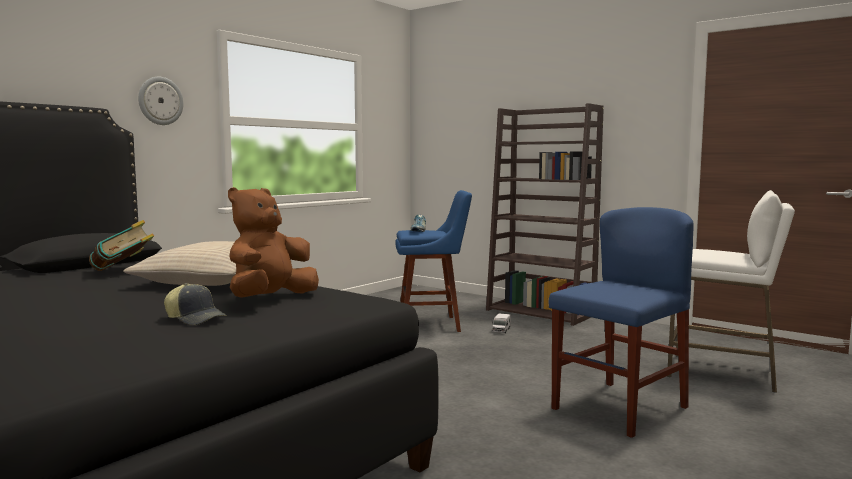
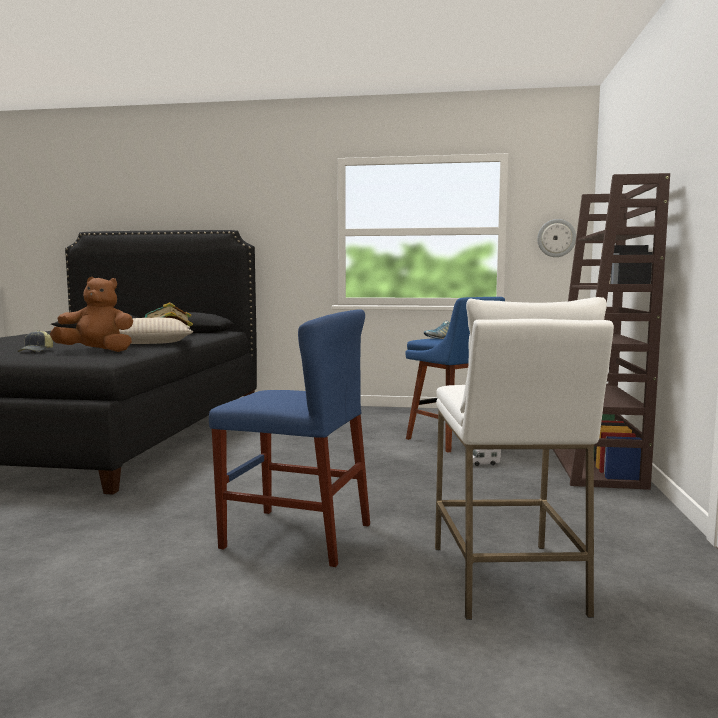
camera: 60 degrees right, 0 degrees up
wall clock [138,77,184,125] -> wall clock moved to [537,219,576,257]

